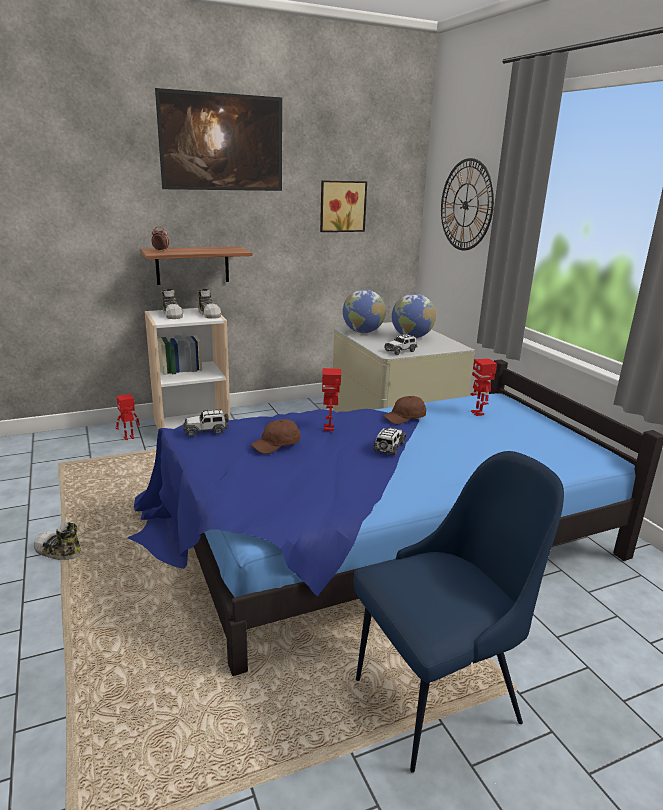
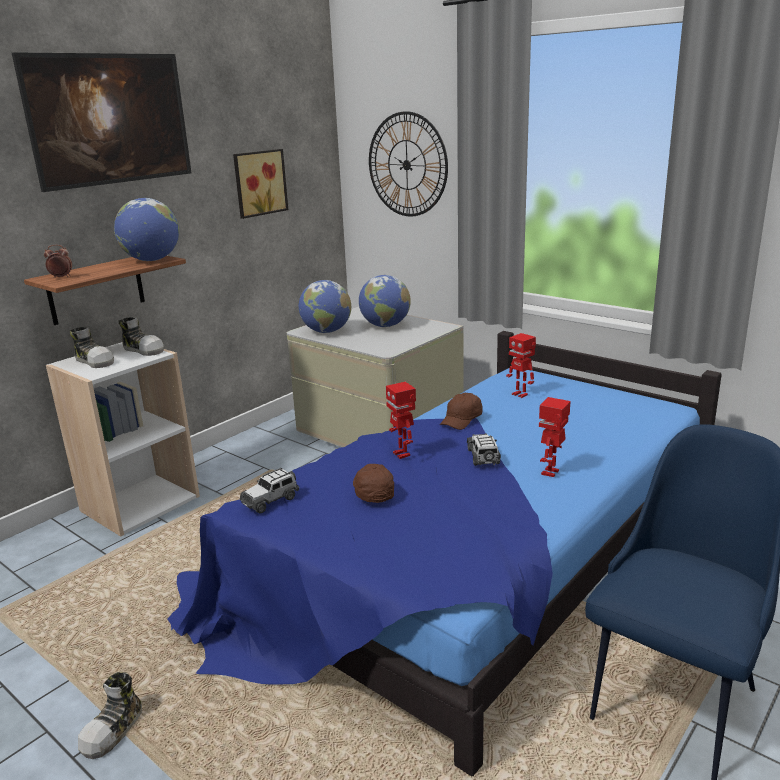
camera: 25 degrees left, 0 degrees up
shoe [34,522,82,560] -> shoe turned 60 degrees counterclockwise [78,672,142,759]
toy robot [115,394,140,440] -> toy robot moved to [539,397,570,477]
brown cap [250,419,300,454] -> brown cap turned 135 degrees clockwise [353,464,394,503]
toy car [384,334,418,355] -> none
none -> globe [114,198,179,261]

